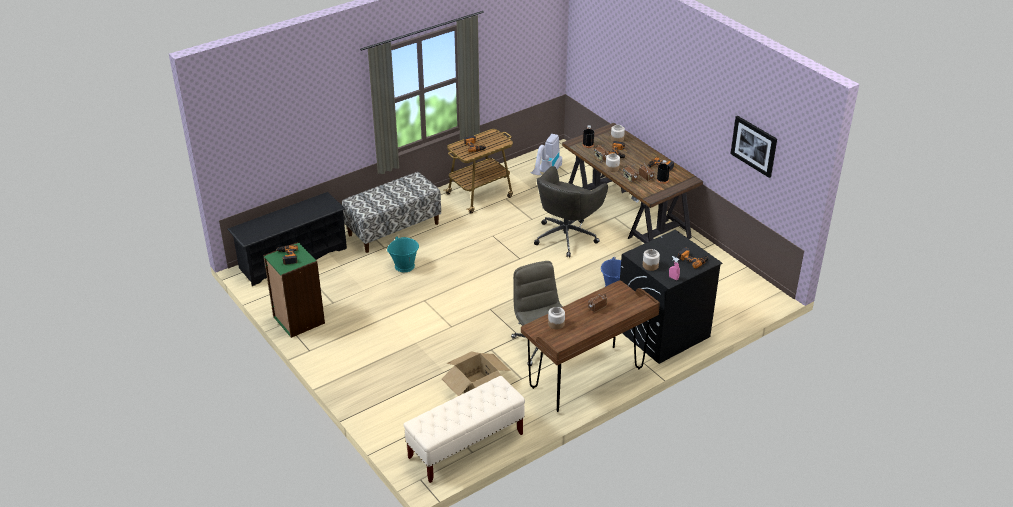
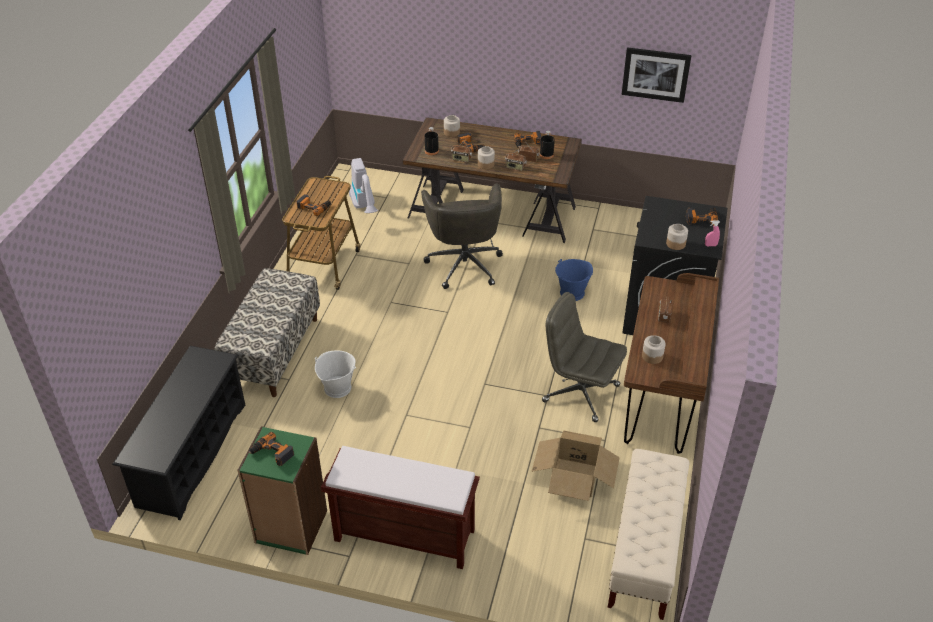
camera: 40 degrees left, 5 degrees up
turquoise bucket [387,237,419,272] -> white bucket [315,350,356,398]
none -> brown bench [321,446,480,569]

